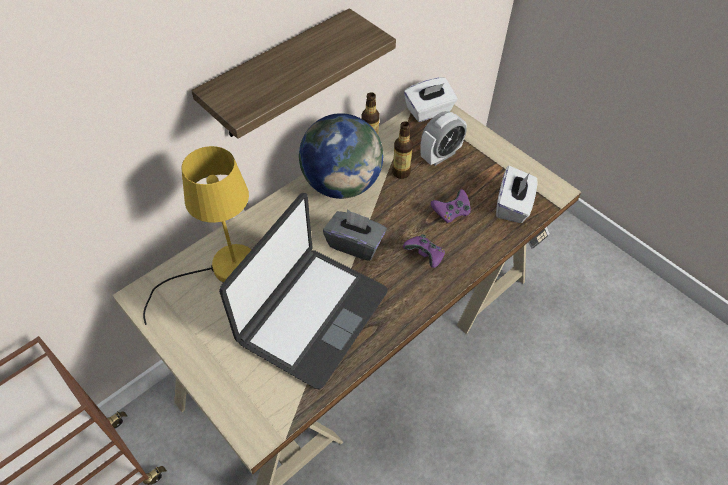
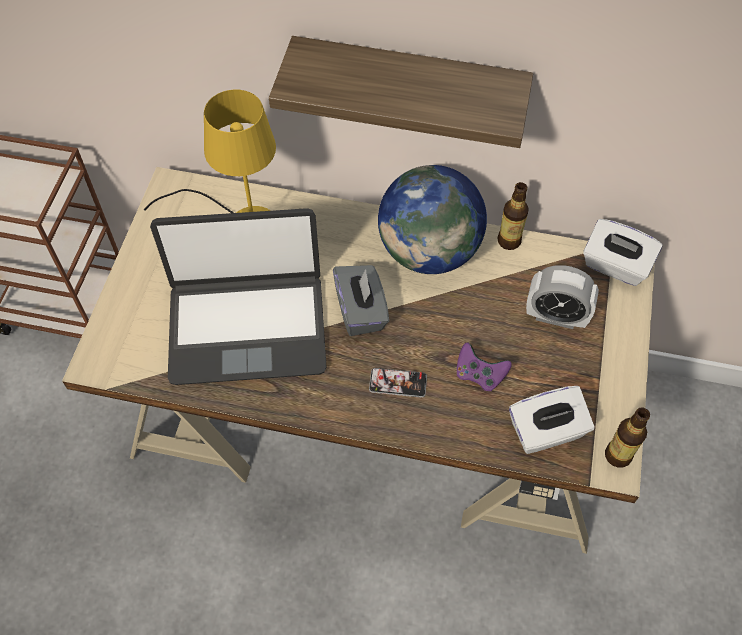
camera: 55 degrees right, 5 degrees up
bottle [392,121,413,179] -> bottle moved to [605,407,650,467]
purple game controller [403,234,445,268] -> phone [369,368,427,398]

